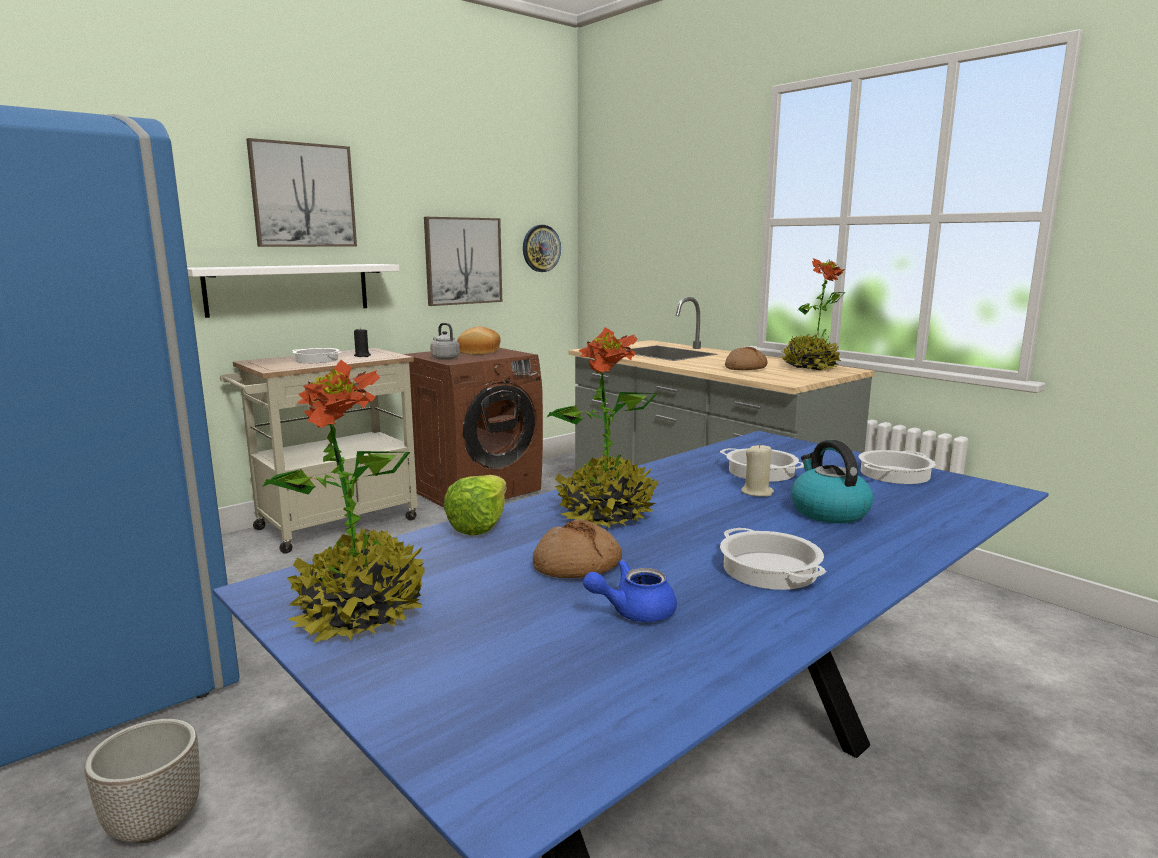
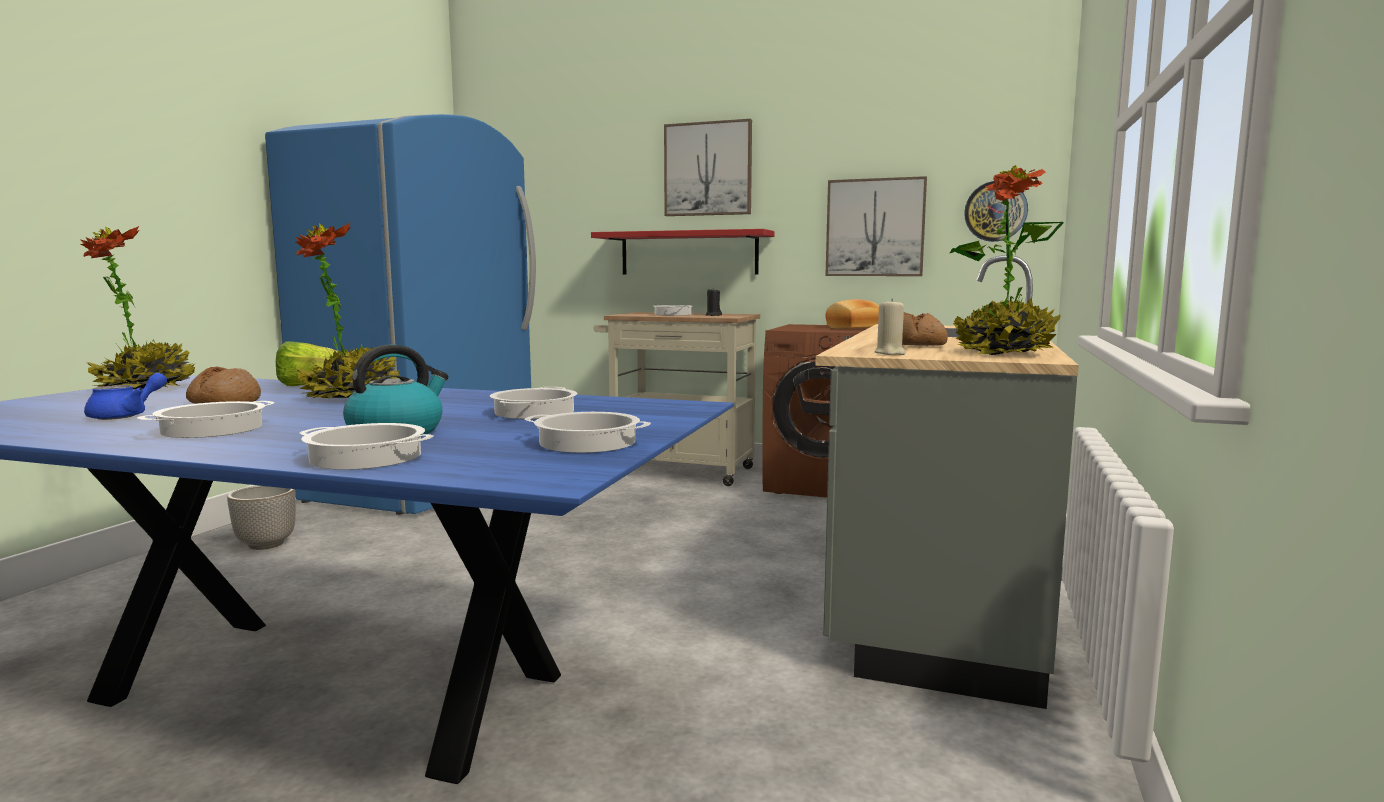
camera: 60 degrees right, 5 degrees down
white shelf [187,264,400,318] -> red shelf [591,229,775,275]
grey kettle [430,323,460,360] -> none
blue teapot [583,560,677,622] -> blue teapot turned 75 degrees clockwise [84,373,167,420]
beige candle [741,443,774,497] -> beige candle moved to [874,299,906,355]
none -> cooking pot [299,423,434,470]

